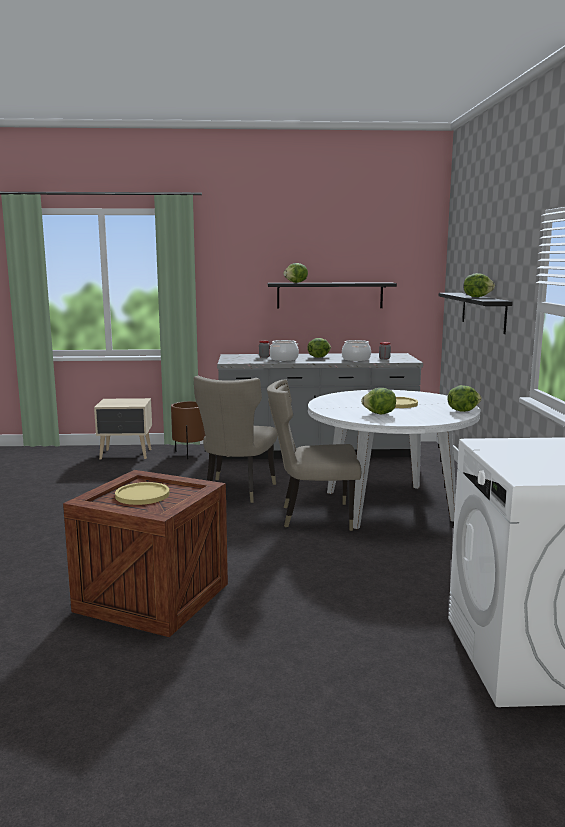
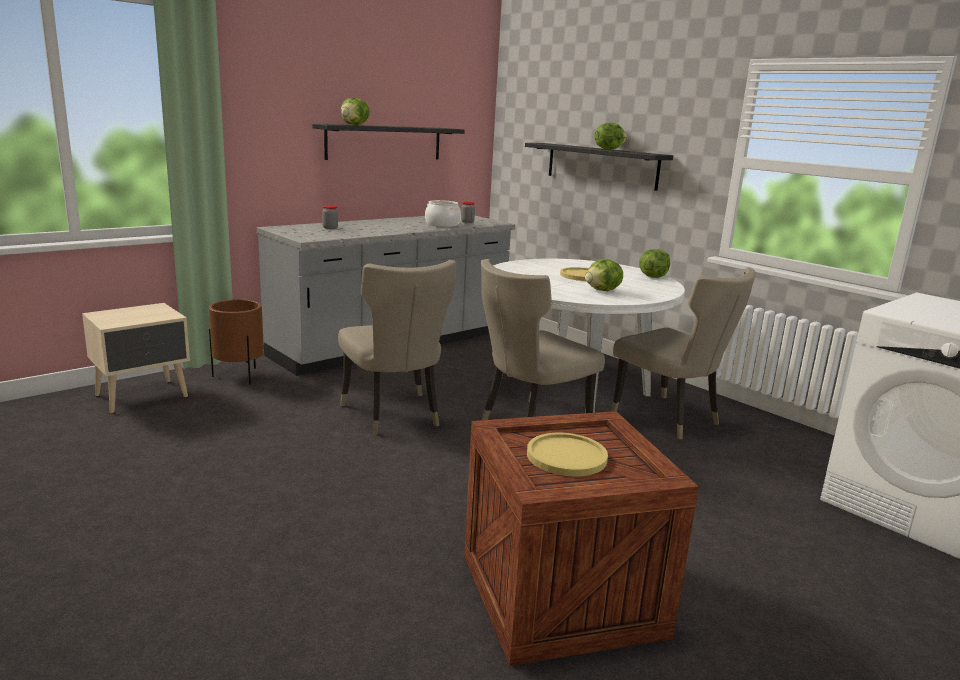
camera: 40 degrees left, 5 degrees up
cooking pot [269,340,299,361] -> none
lettuce [307,338,331,358] -> none
none -> beige chair [611,267,756,439]

